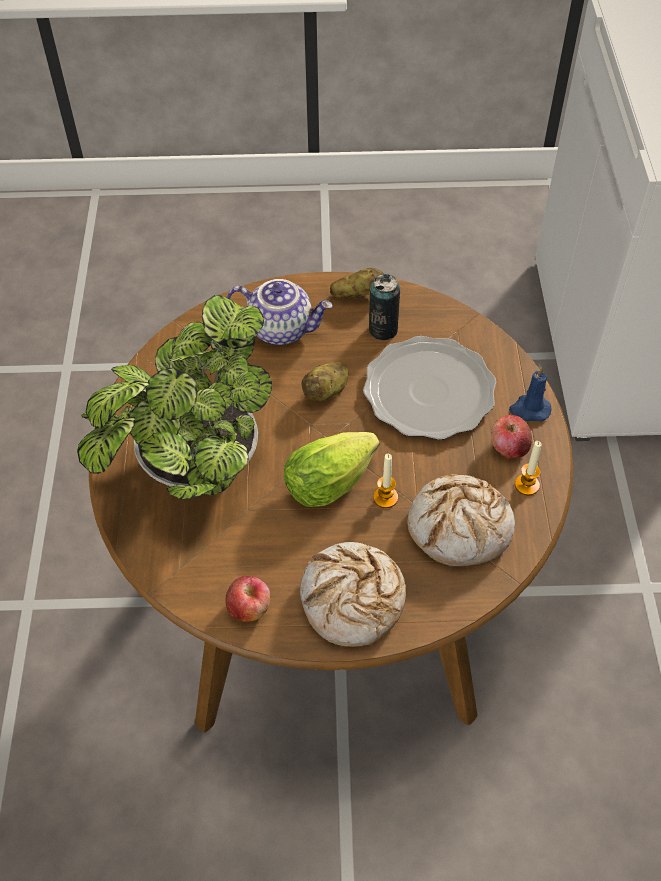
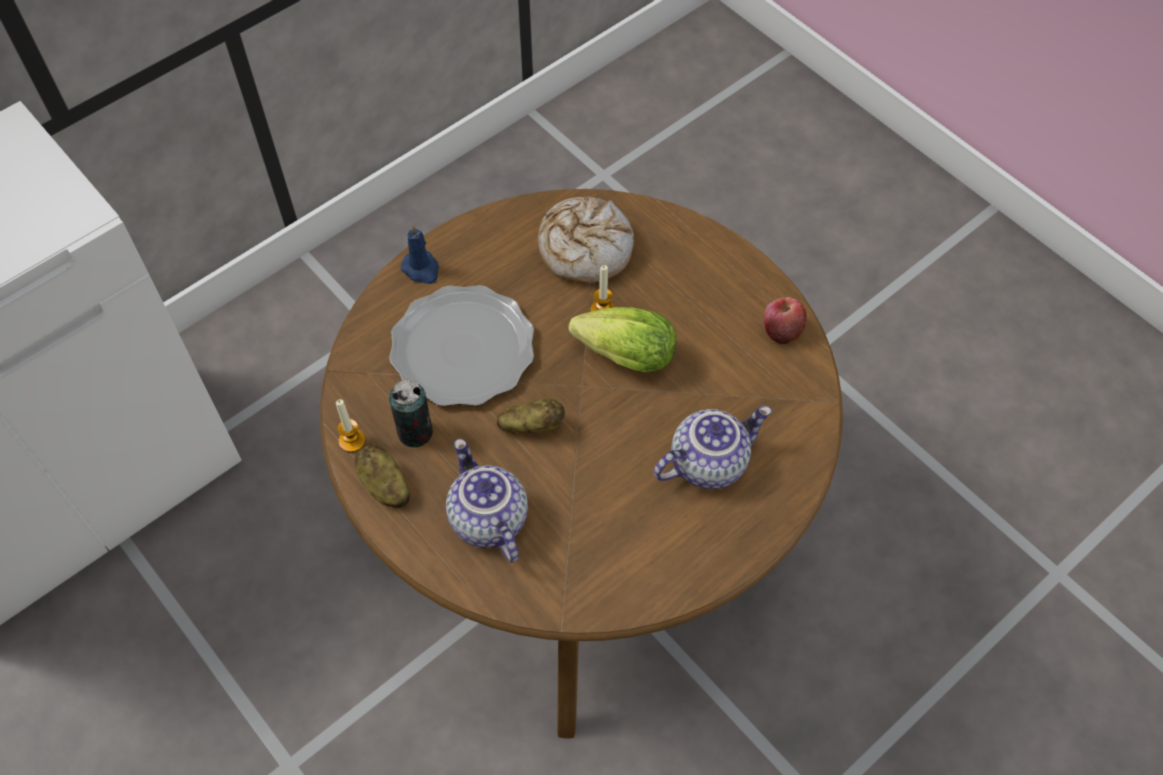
camera: 130 degrees left, 5 degrees up
potted plant [77,295,272,499] -> teapot [654,406,772,490]
bread [300,542,406,647] -> none
apple [491,415,532,460] -> none
candle [515,441,542,495] -> candle moved to [336,399,365,452]

